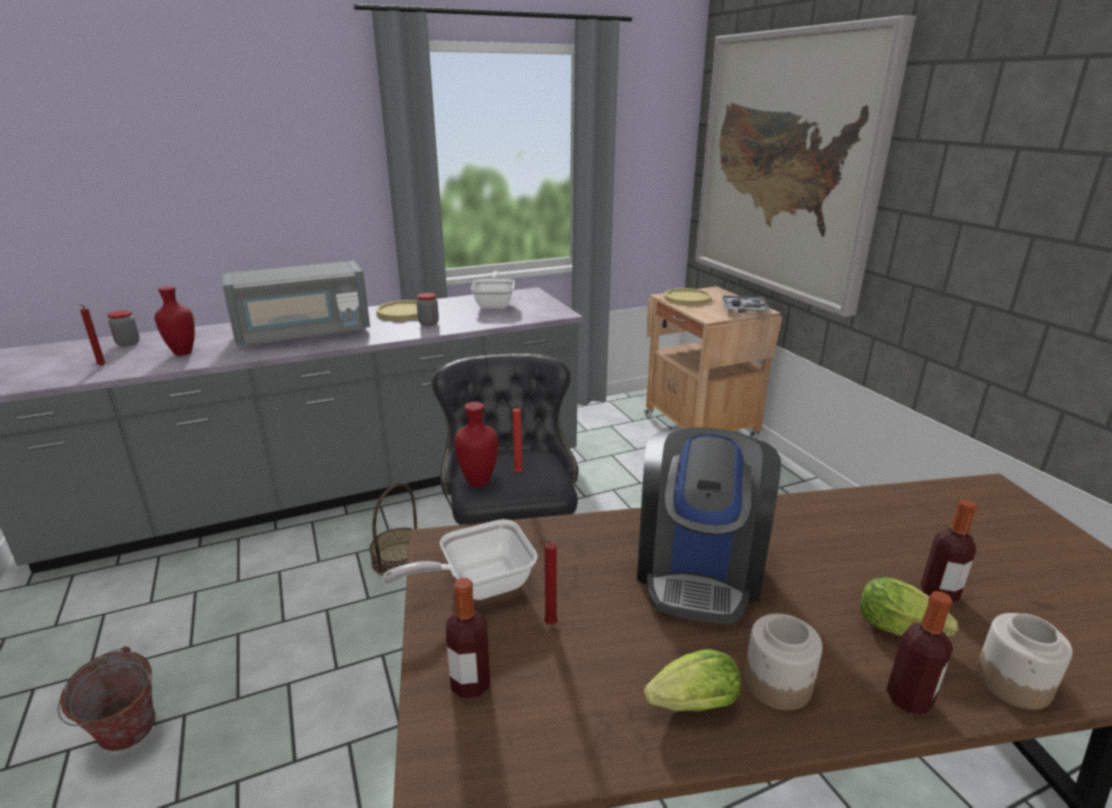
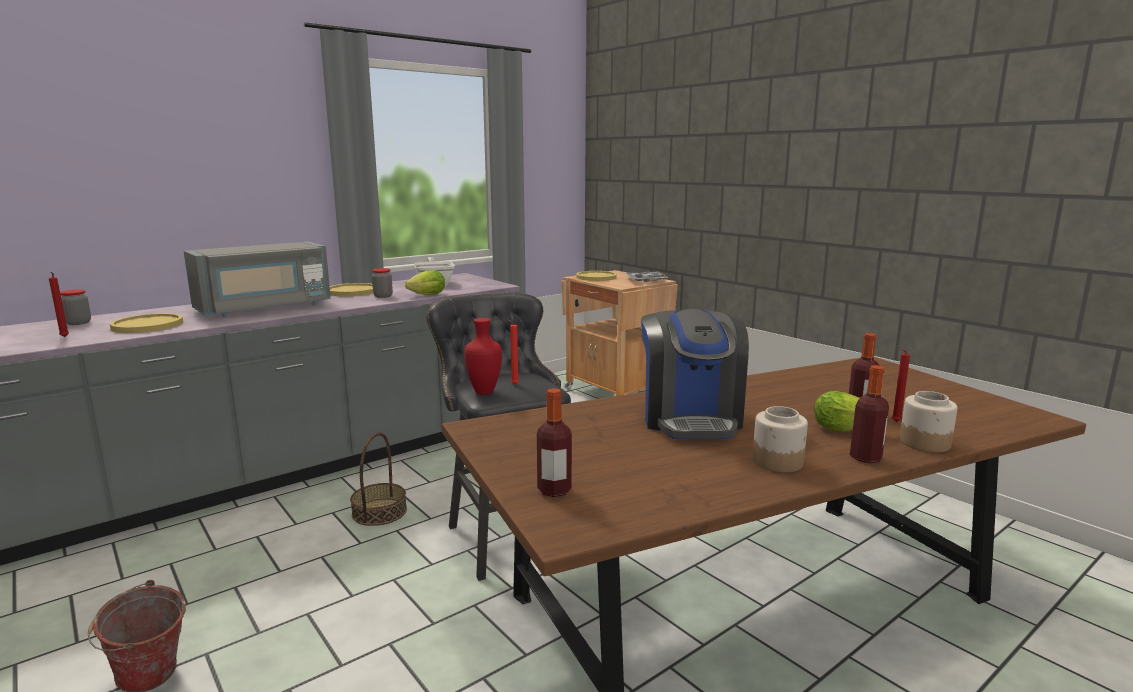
camera: 15 degrees left, 10 degrees down
red vase [155,286,195,356] -> yellow plate [110,313,183,333]
frying pan [383,519,537,600] -> none
red candle [539,533,558,625] -> red candle moved to [892,346,910,422]
lettuce [644,649,741,711] -> lettuce moved to [405,270,445,295]
picture [695,15,916,317] -> none

